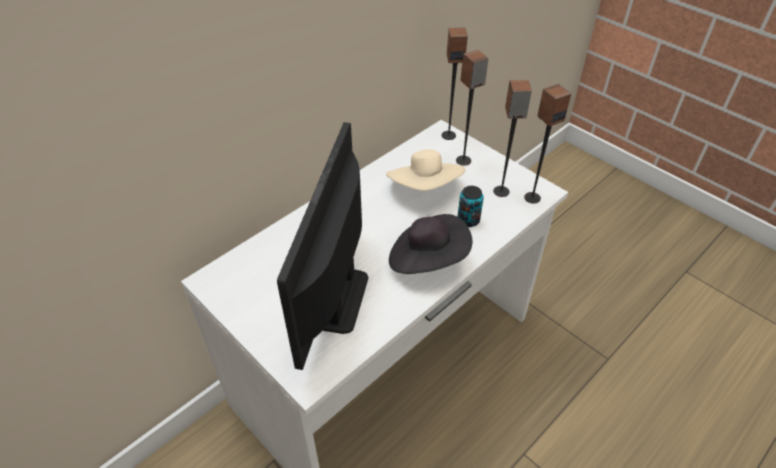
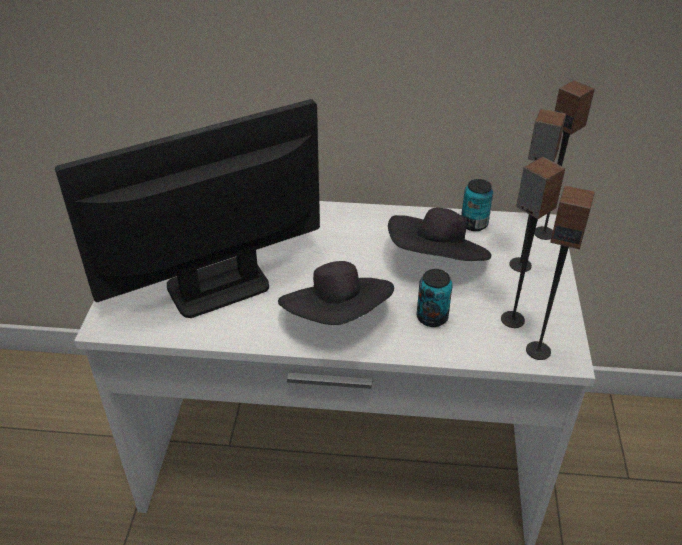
camera: 50 degrees right, 5 degrees down
beige hat [386,150,465,191] -> black hat [388,208,491,261]
none -> can [461,179,493,231]

